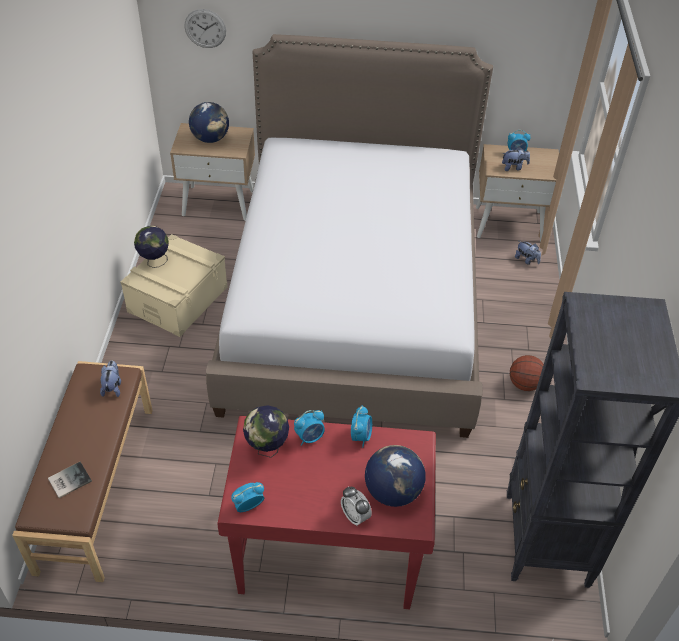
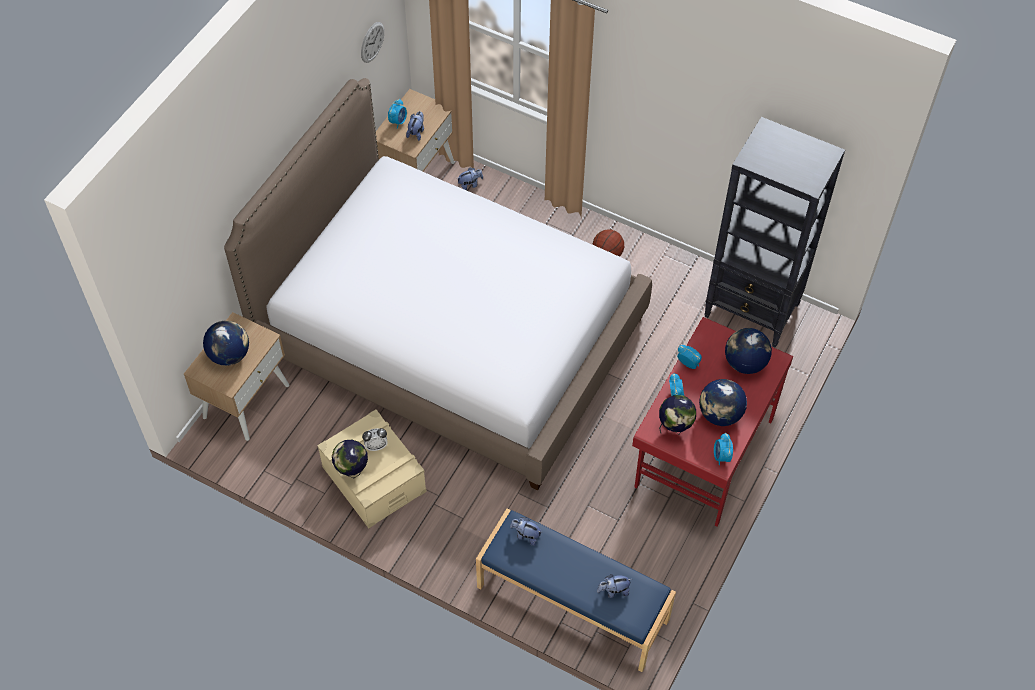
camera: 65 degrees left, 10 degrees up
brown bench [12,361,153,582] -> blue bench [476,509,676,672]
book [48,462,92,498] -> plush toy [597,574,632,598]
wall clock [185,9,226,48] -> wall clock moved to [361,22,384,63]
alarm clock [341,486,372,526] -> alarm clock moved to [362,428,388,451]
none -> globe [699,379,747,426]

